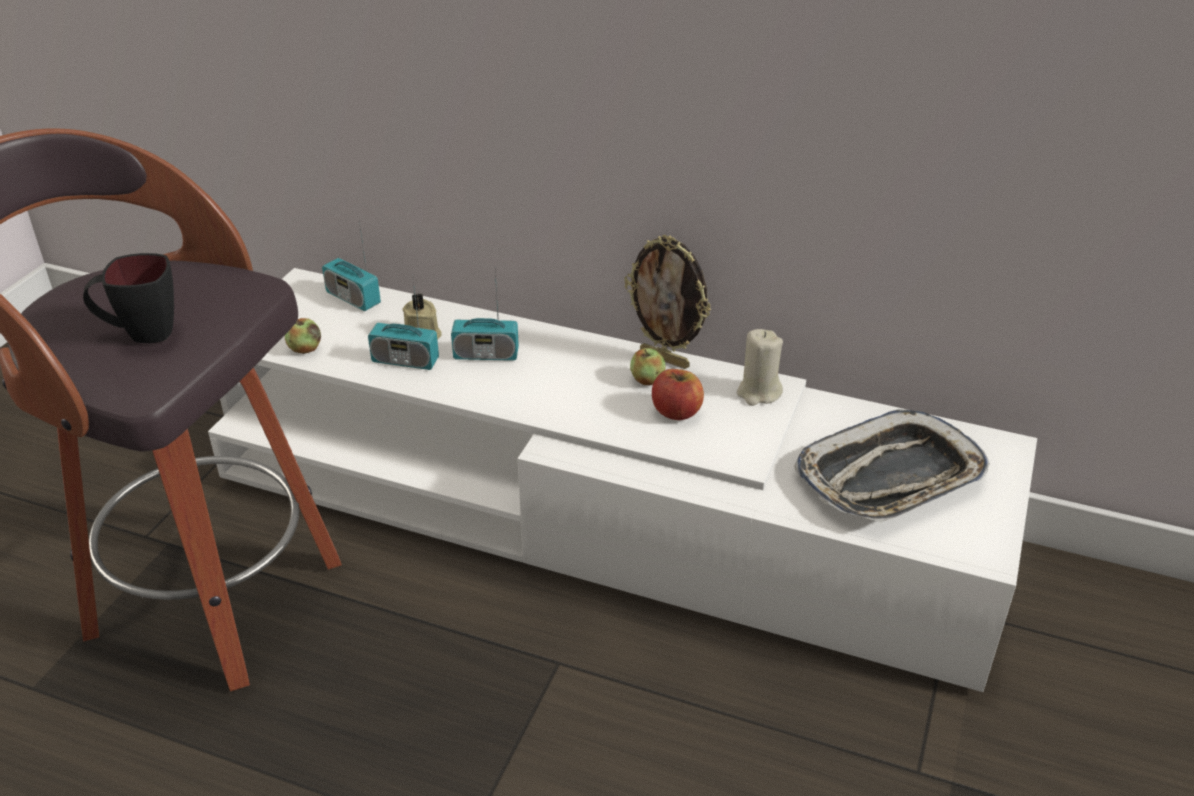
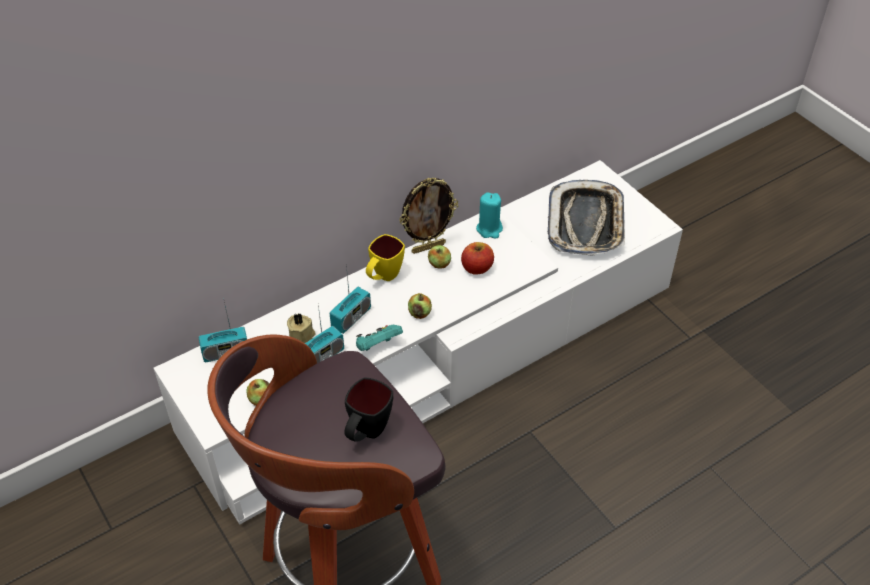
camera: 55 degrees left, 10 degrees up
beige candle [737,329,783,406] -> turquoise candle [476,192,503,239]
none -> turquoise game controller [356,325,403,351]
none -> yellow mug [366,234,405,281]
none -> apple [408,293,432,319]

